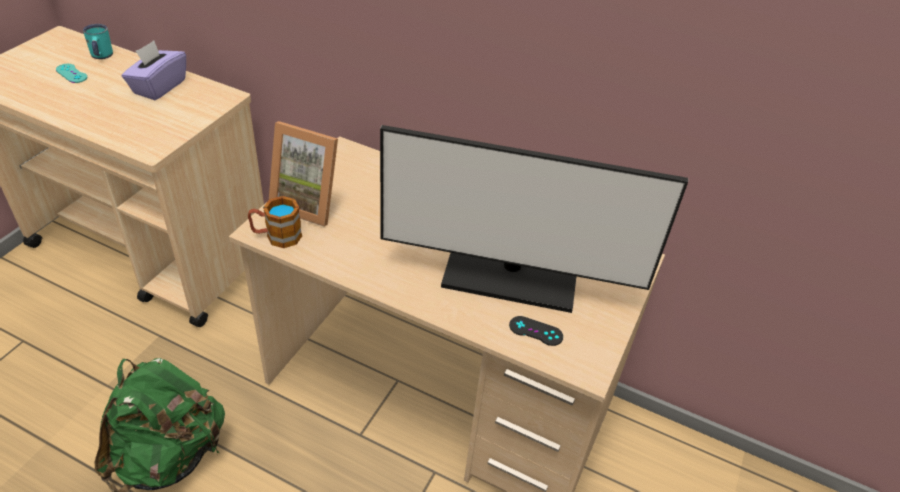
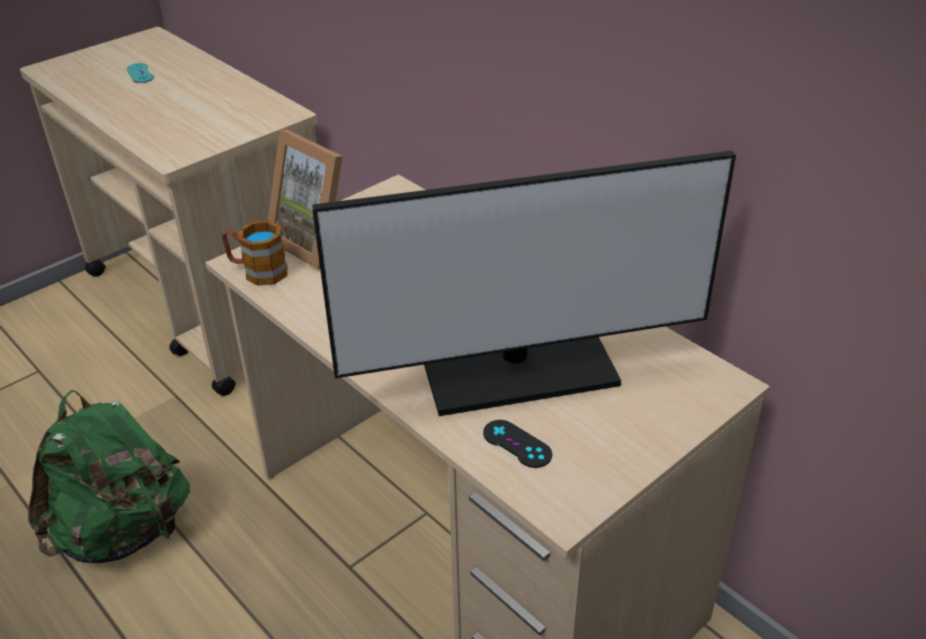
camera: 25 degrees right, 5 degrees down
turquoise mug [83,24,113,59] -> none
purple tissue box [122,41,186,100] -> none
monitor [380,125,688,313] -> monitor turned 45 degrees counterclockwise [312,151,736,416]

